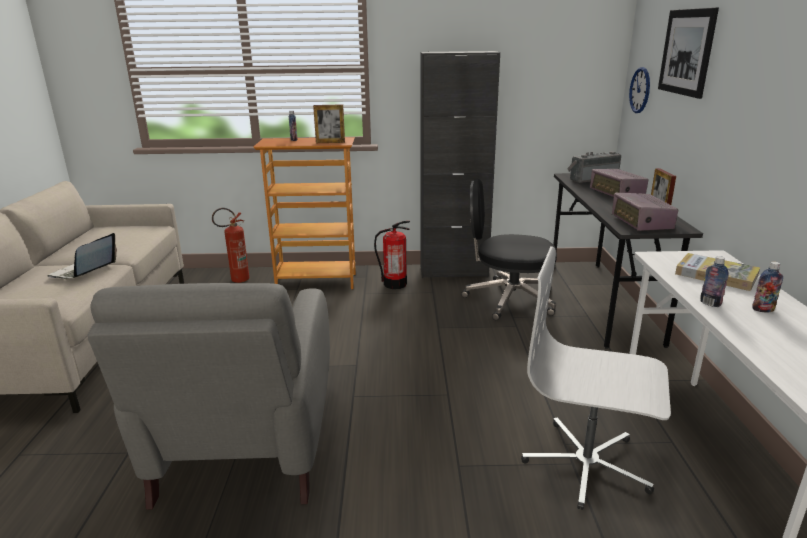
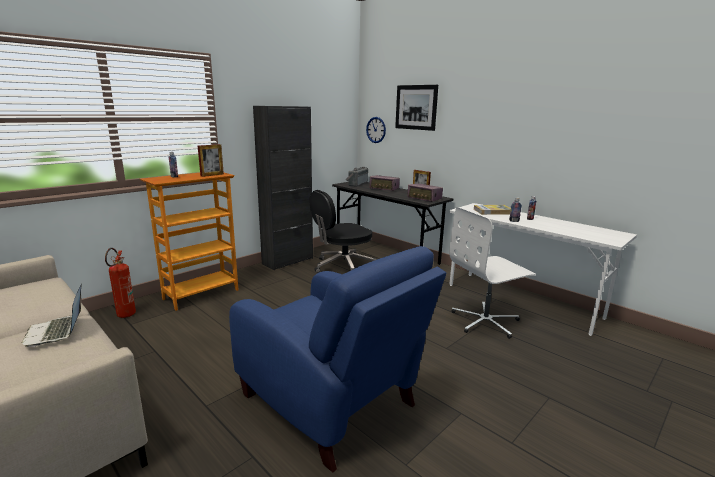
camera: 45 degrees left, 5 degrees down
grey armchair [87,283,330,510] -> blue armchair [229,246,446,473]
fire extinguisher [374,221,410,289] -> none

